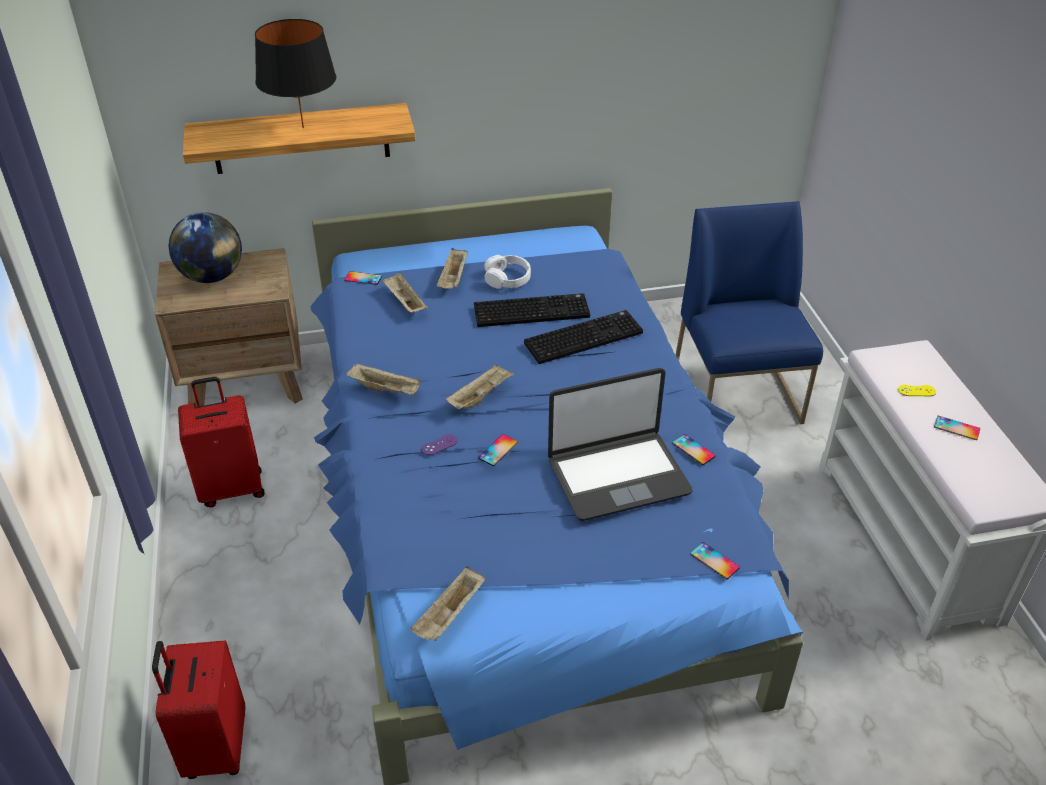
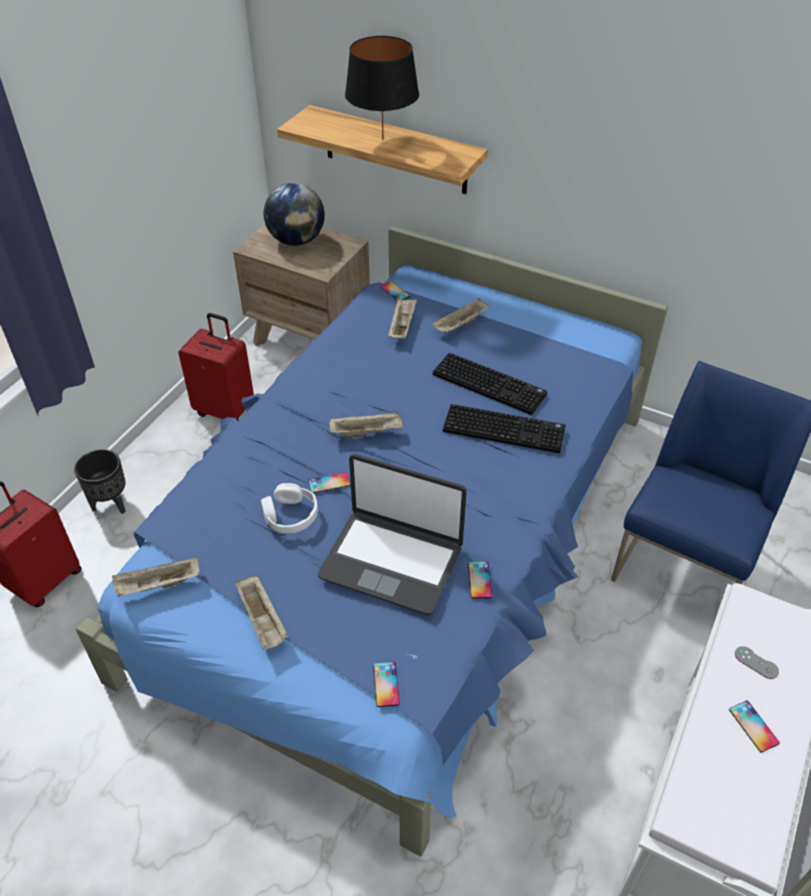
camera: 40 degrees right, 5 degrees up
beige tray [347,363,420,395] -> beige tray moved to [235,575,288,650]
purple game controller [421,434,458,455] -> none
white headphones [484,255,531,289] -> white headphones moved to [261,483,318,534]
yellow game controller [898,385,936,396] -> grey game controller [735,646,779,679]
none -> black planter [74,449,126,514]

